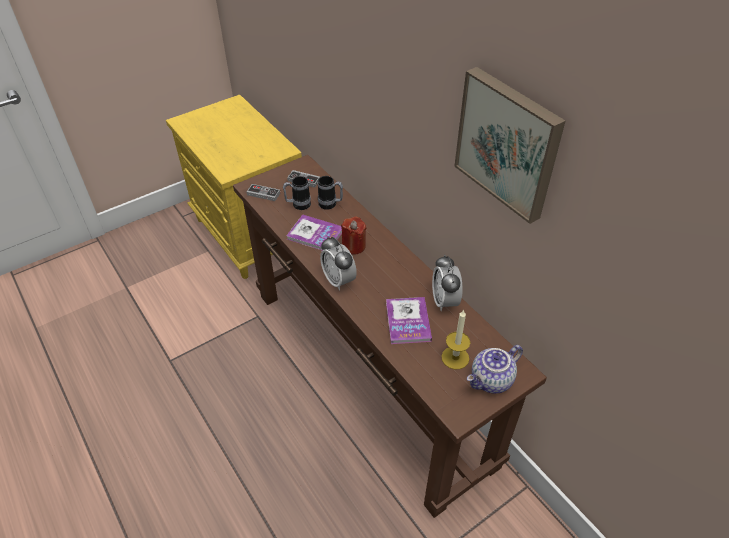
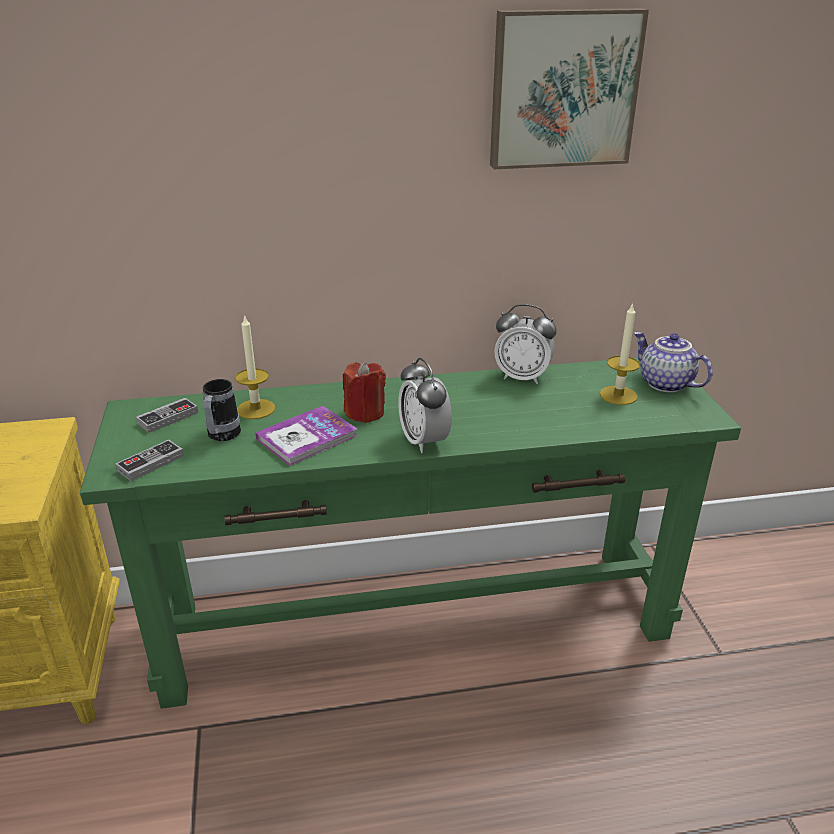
camera: 65 degrees left, 15 degrees down
brown console table [233,155,547,518] -> green console table [80,357,741,709]
mug [318,176,343,210] -> candle [235,314,275,419]
alarm clock [320,237,357,291] -> alarm clock turned 75 degrees clockwise [398,358,452,453]
book [386,297,432,344] -> none
teapot [467,345,523,394] -> teapot turned 150 degrees clockwise [634,332,713,392]

